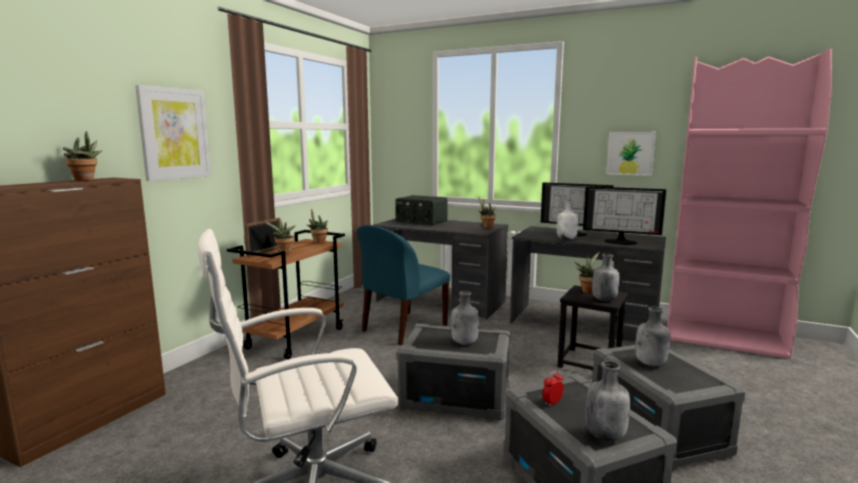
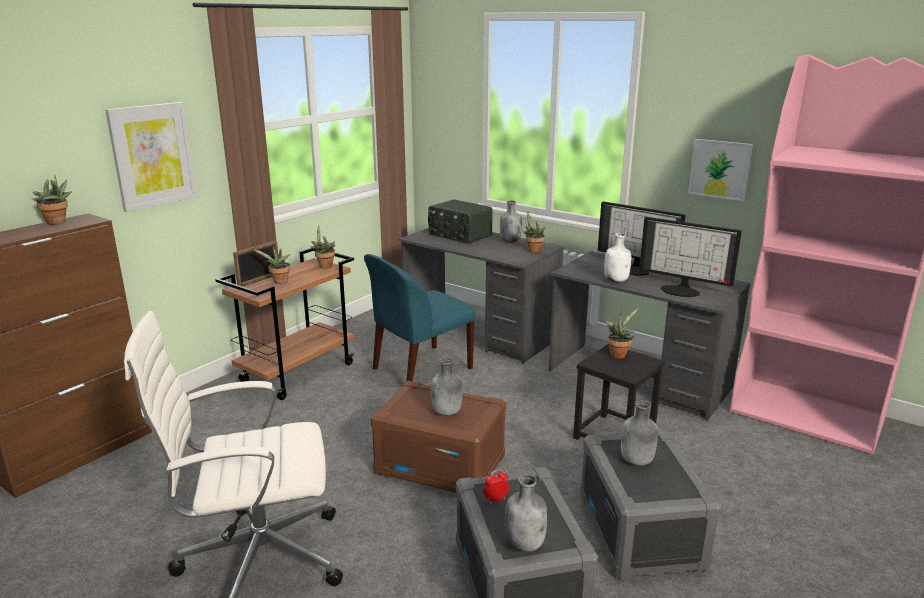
camera: 10 degrees right, 10 degrees up
grey storage box [397,323,511,420] -> brown storage box [371,381,506,493]
grey bottle [592,253,619,301] -> grey bottle moved to [500,201,522,243]

